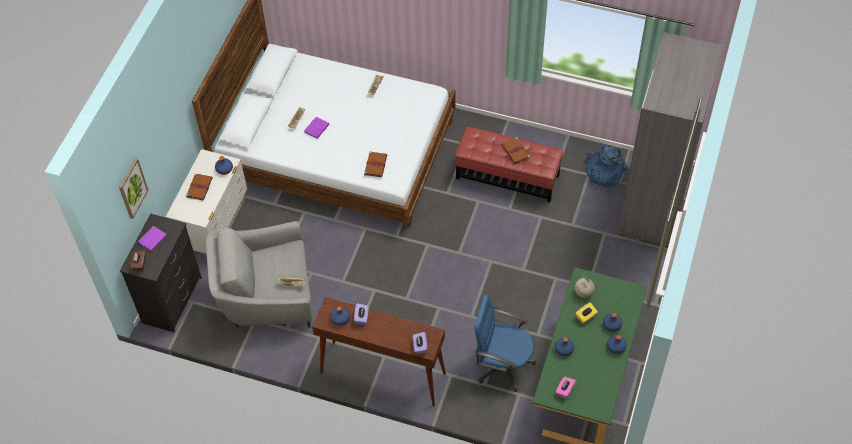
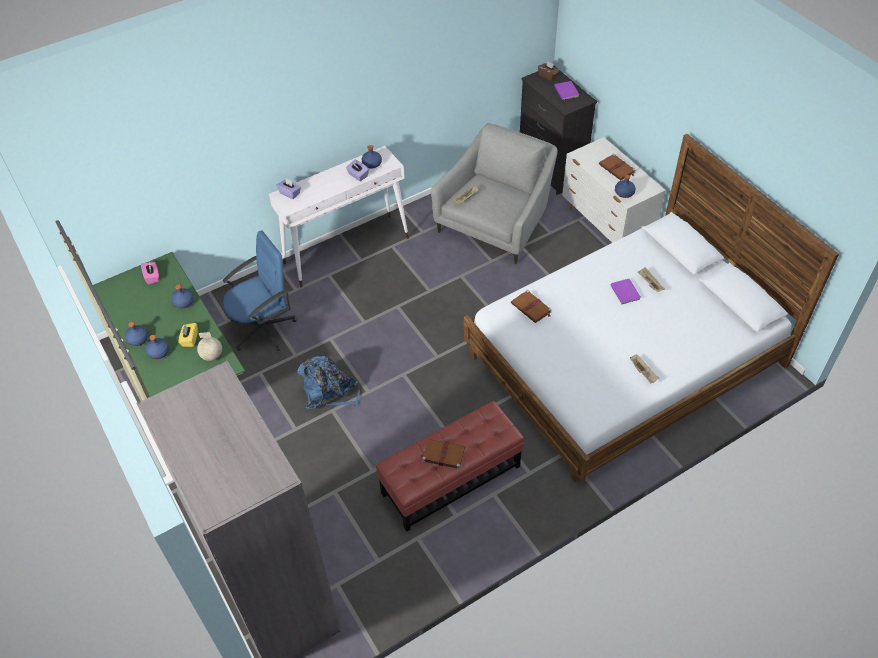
camera: 130 degrees right, 5 degrees down
picture [119,158,149,219] -> none
brown console table [312,297,446,406] -> white console table [269,146,409,288]
blue backpack [586,145,629,187] -> blue backpack moved to [298,356,360,409]

